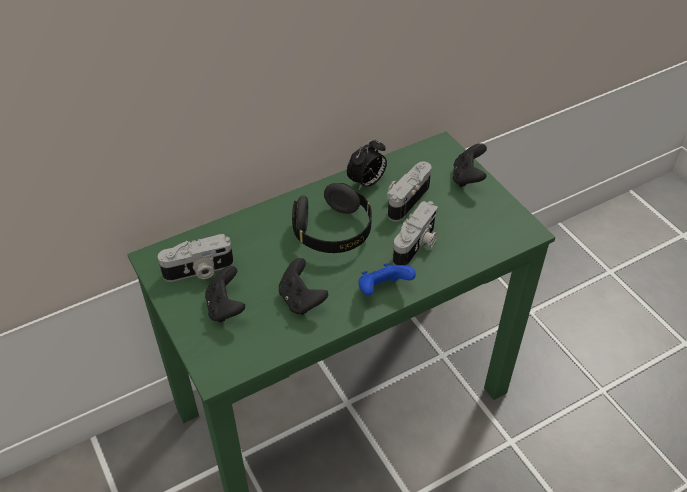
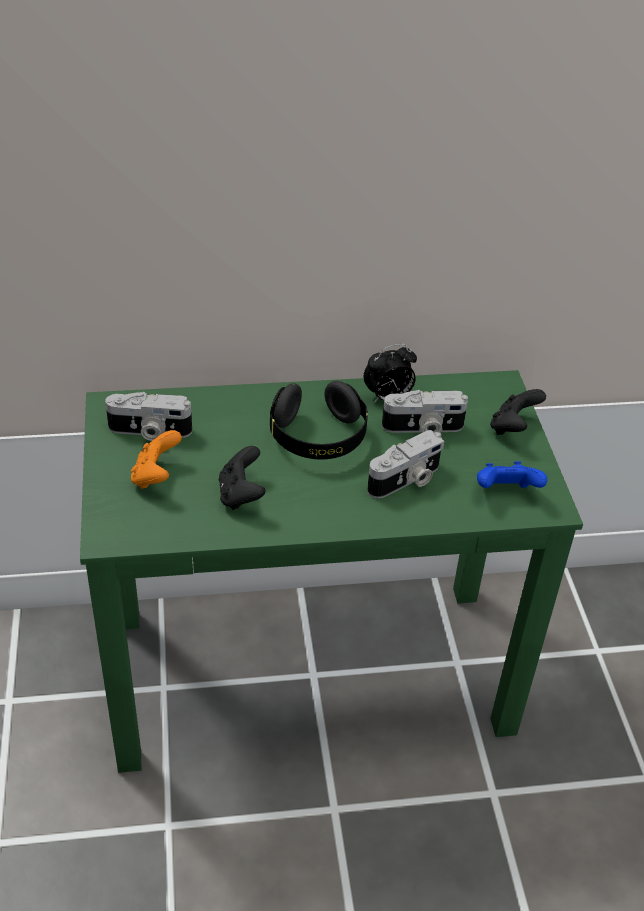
camera: 20 degrees right, 5 degrees down
black game controller [205,266,245,323] -> orange game controller [131,430,182,489]
blue game controller [359,263,416,295] -> blue game controller moved to [477,461,547,488]
camera [387,162,431,222] -> camera turned 150 degrees counterclockwise [382,390,468,433]

